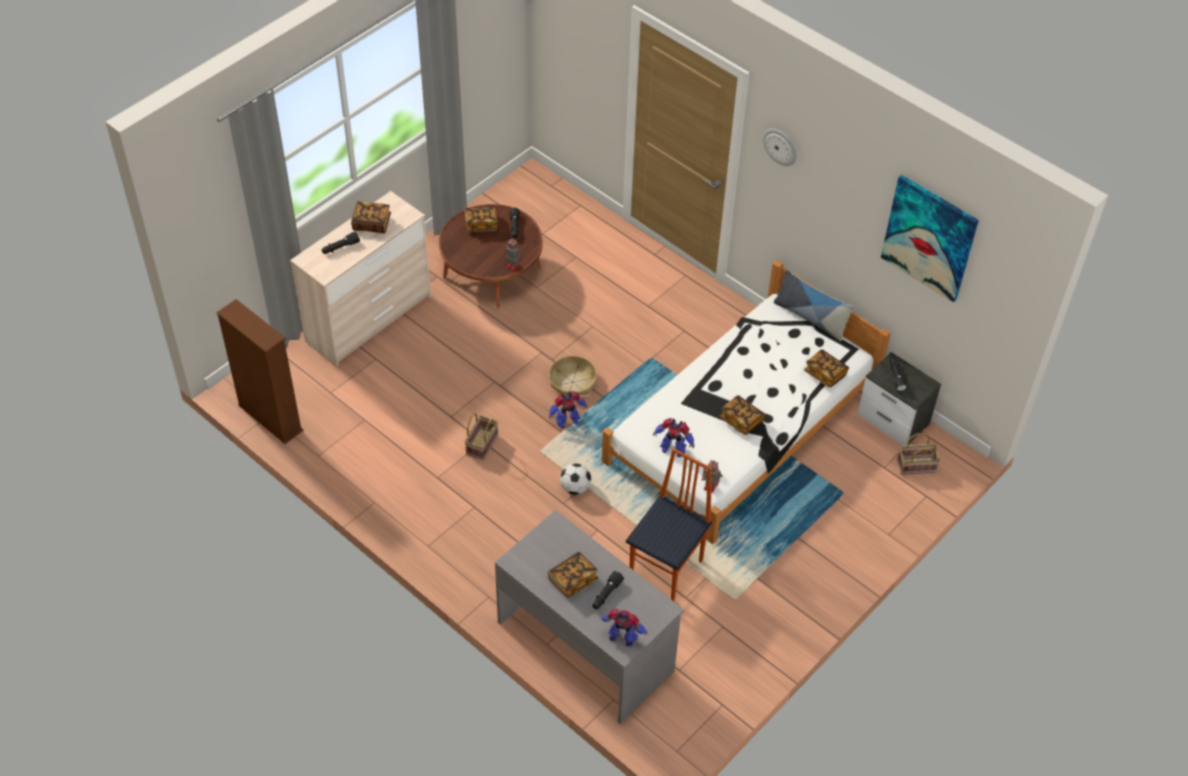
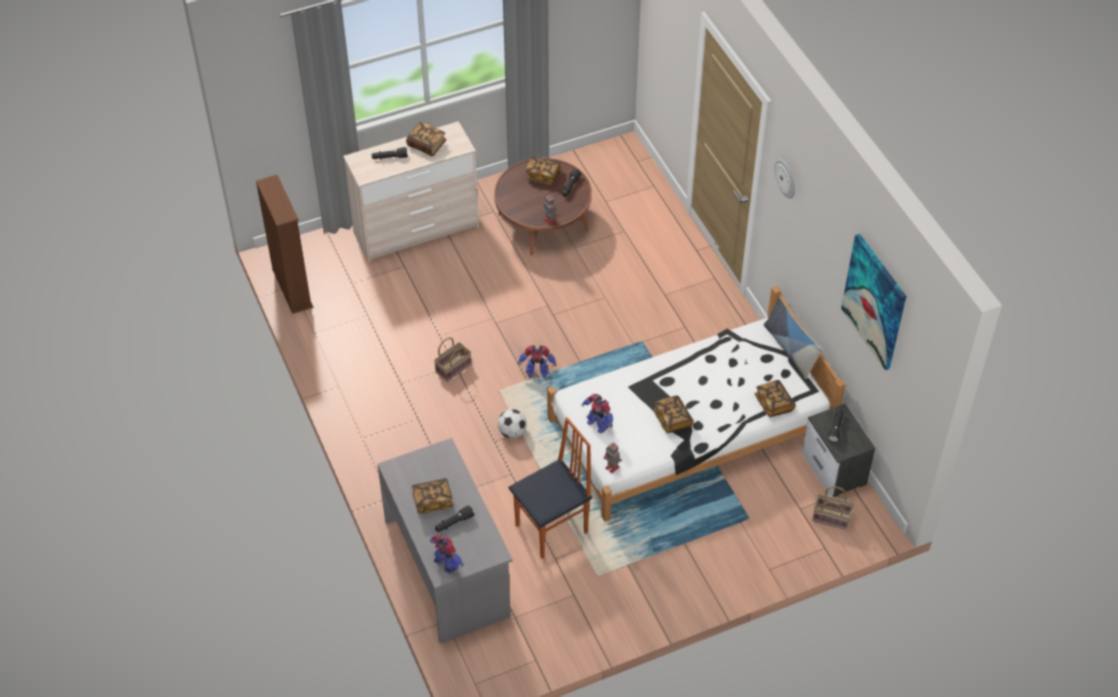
camera: 25 degrees right, 0 degrees up
basket [549,356,597,396] -> none

